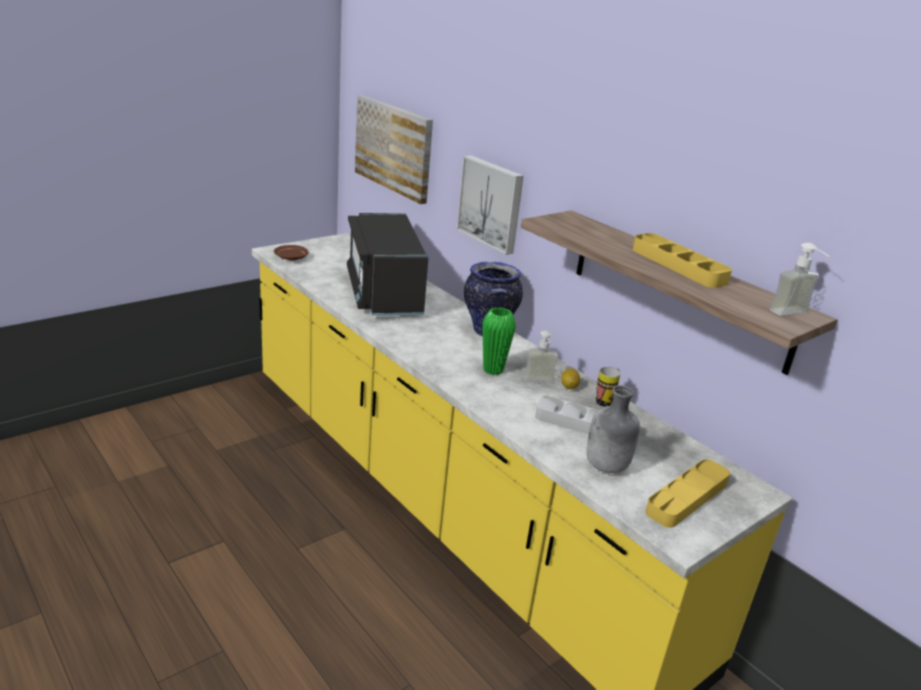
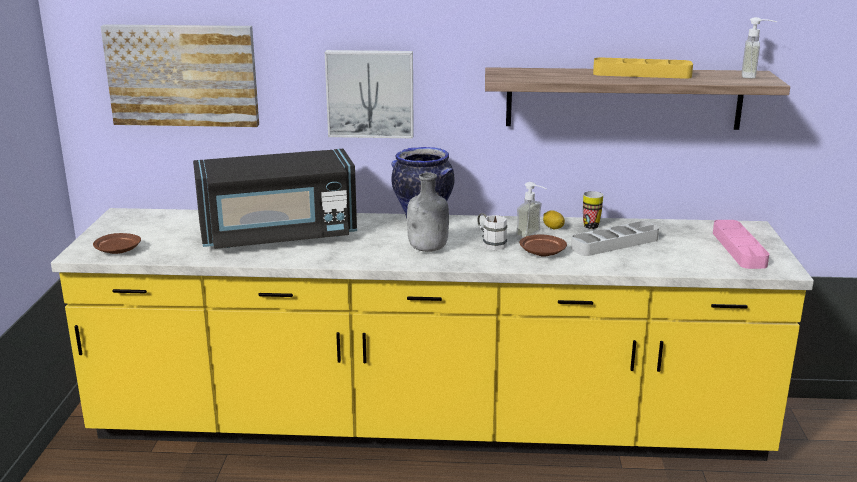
camera: 45 degrees left, 5 degrees down
black microwave [347,213,428,315] -> black microwave turned 45 degrees counterclockwise [193,149,357,249]
green vase [482,307,516,375] -> white mug [478,213,507,250]
grey bottle [587,385,640,473] -> grey bottle moved to [407,173,449,252]
yellow tray [645,459,730,528] -> pink tray [713,220,769,269]
none -> brown plate [520,235,567,257]

